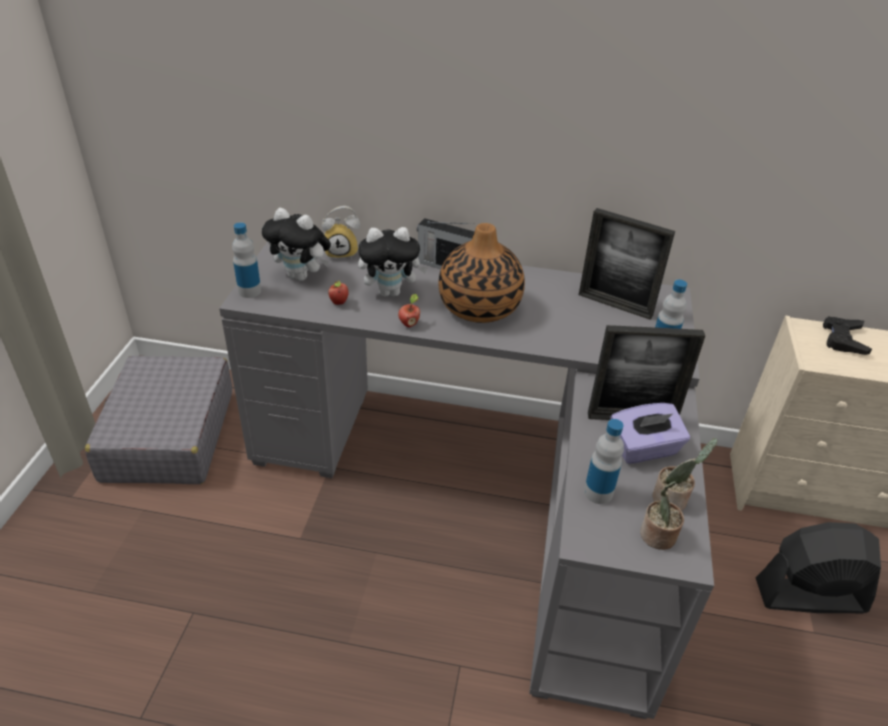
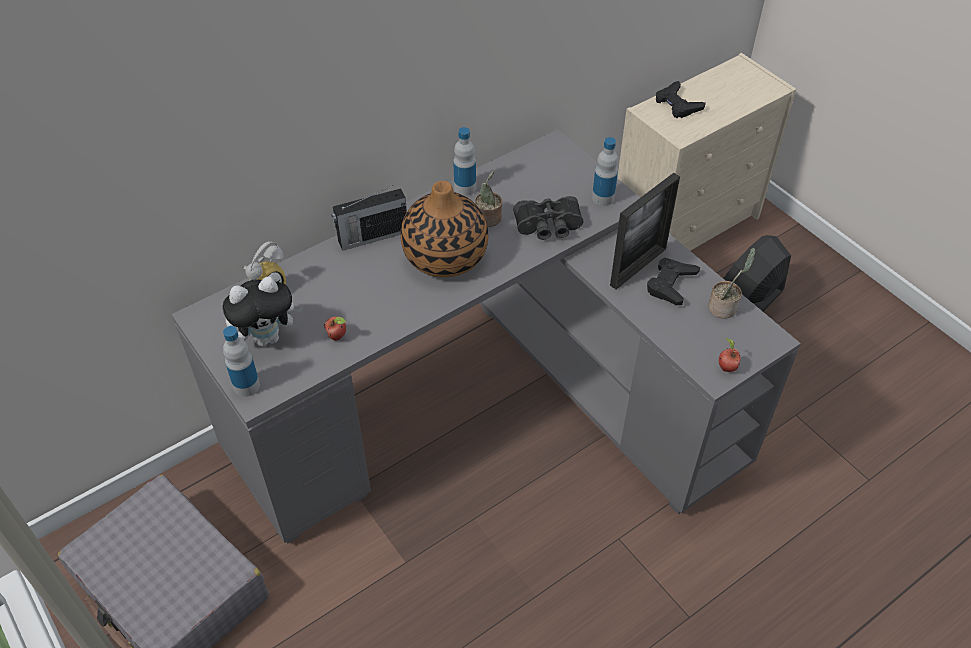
camera: 45 degrees left, 10 degrees up
plush toy [358,227,428,297] -> none
apple [398,294,420,327] -> apple moved to [719,338,741,372]
picture frame [579,208,675,320] -> none
bottle [584,419,624,504] -> bottle moved to [453,127,476,196]
purple tissue box [610,403,690,464] -> black game controller [647,258,700,305]
potted plant [640,481,684,550] -> potted plant moved to [475,171,502,227]
none -> black binoculars [513,196,583,240]

